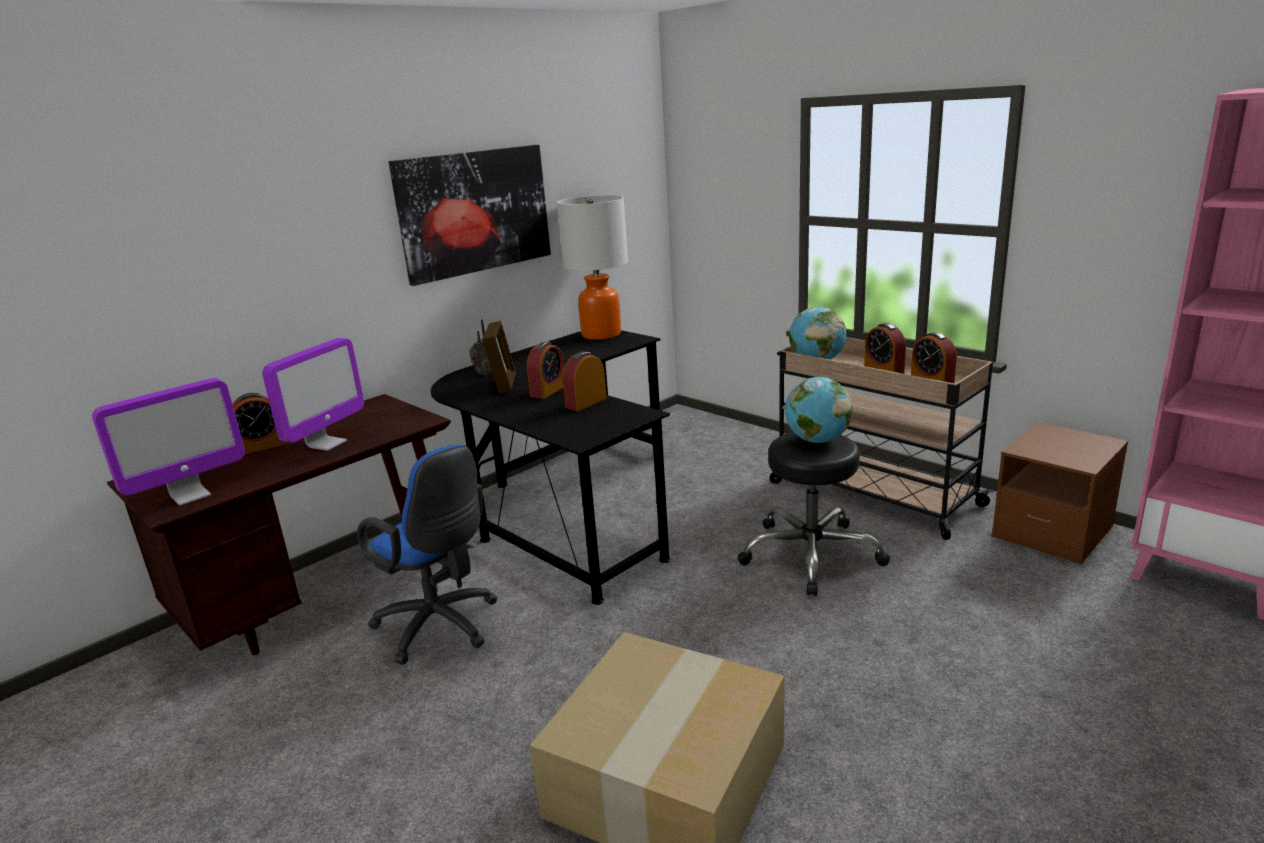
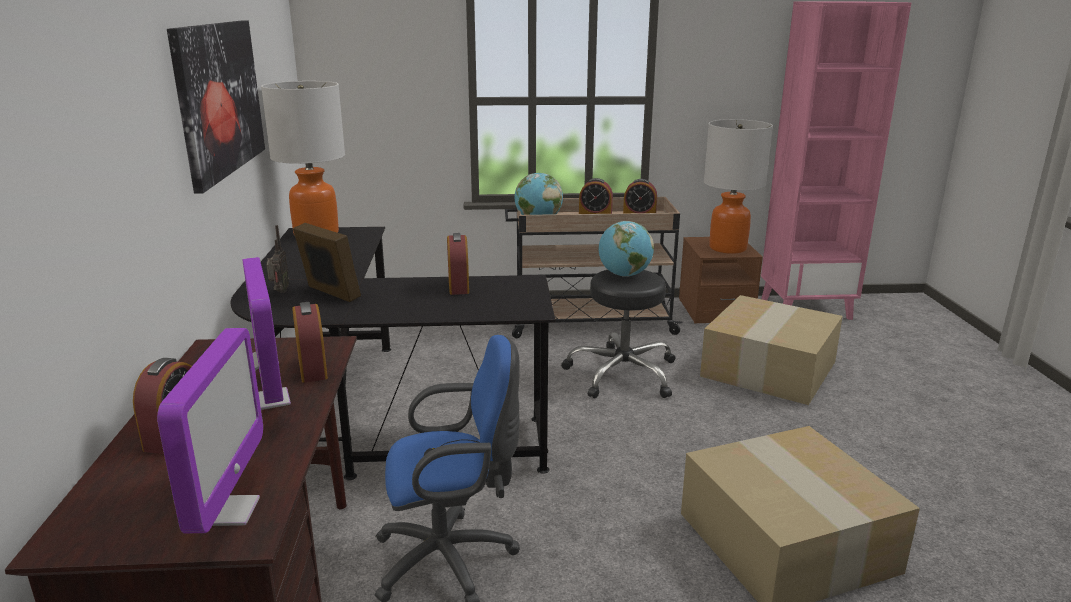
camera: 50 degrees left, 0 degrees up
alarm clock [527,342,564,399] -> alarm clock moved to [292,302,328,383]
none -> cardboard box [700,295,843,405]
none -> table lamp [704,119,773,254]

